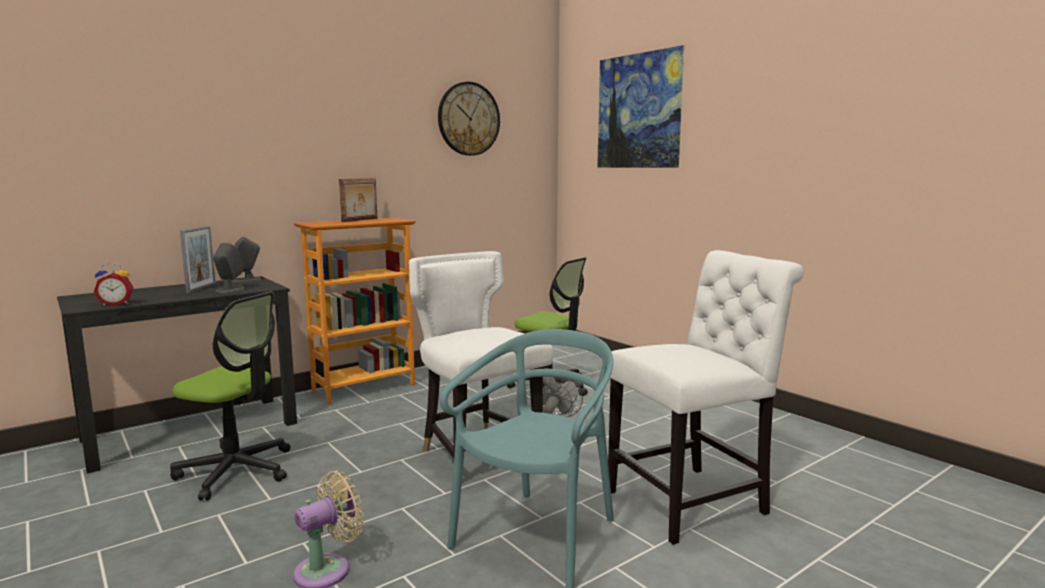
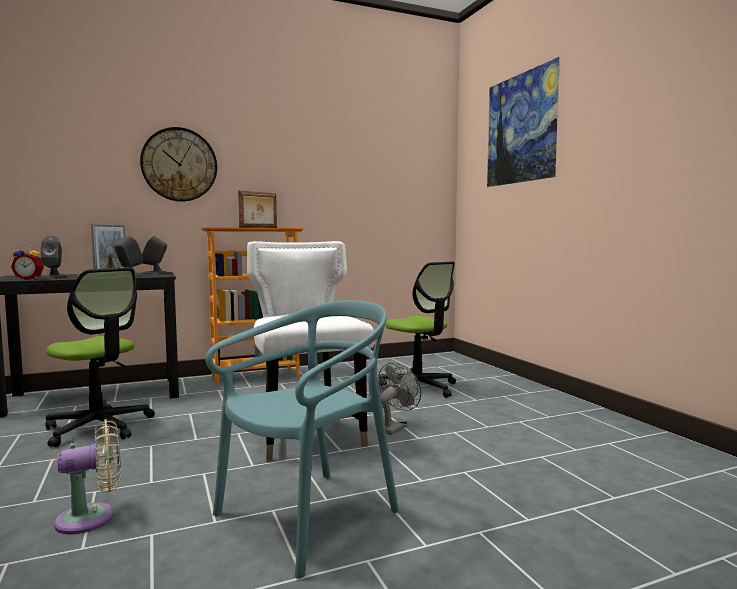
camera: 15 degrees right, 5 degrees down
wall clock [438,82,500,156] -> wall clock moved to [140,127,217,202]
white chair [608,250,804,545] -> none
none -> grey speaker [40,235,65,278]

